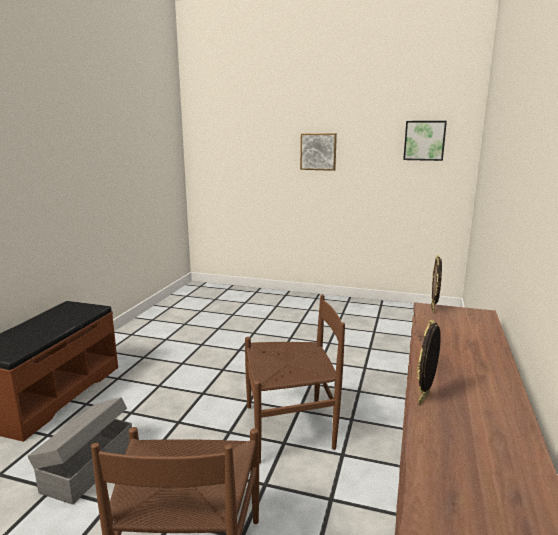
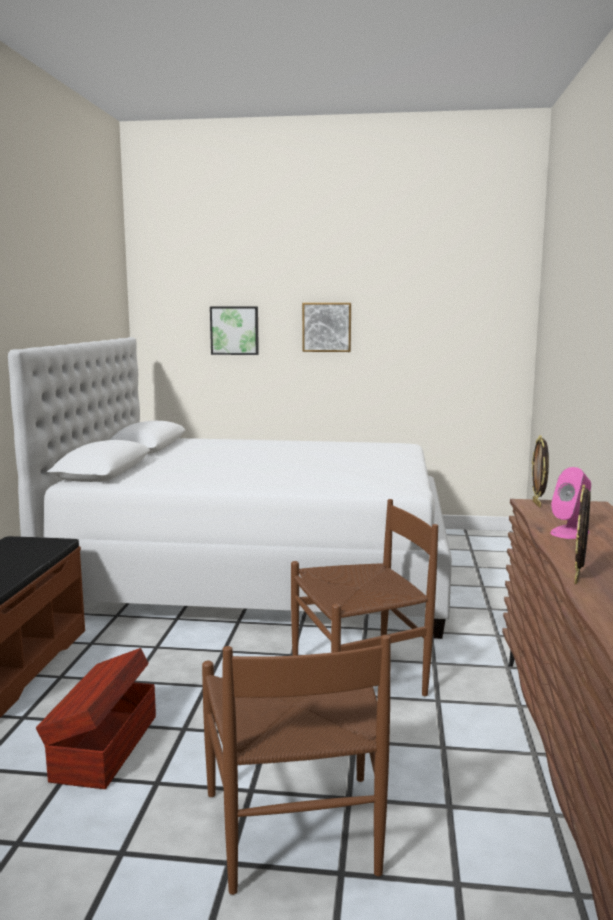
camera: 10 degrees left, 5 degrees down
grey storage box [28,397,132,504] -> brown storage box [36,648,156,789]
picture [403,121,447,161] -> picture moved to [210,306,259,355]
none -> white bed [8,337,452,639]
none -> pink speaker [550,467,591,539]

